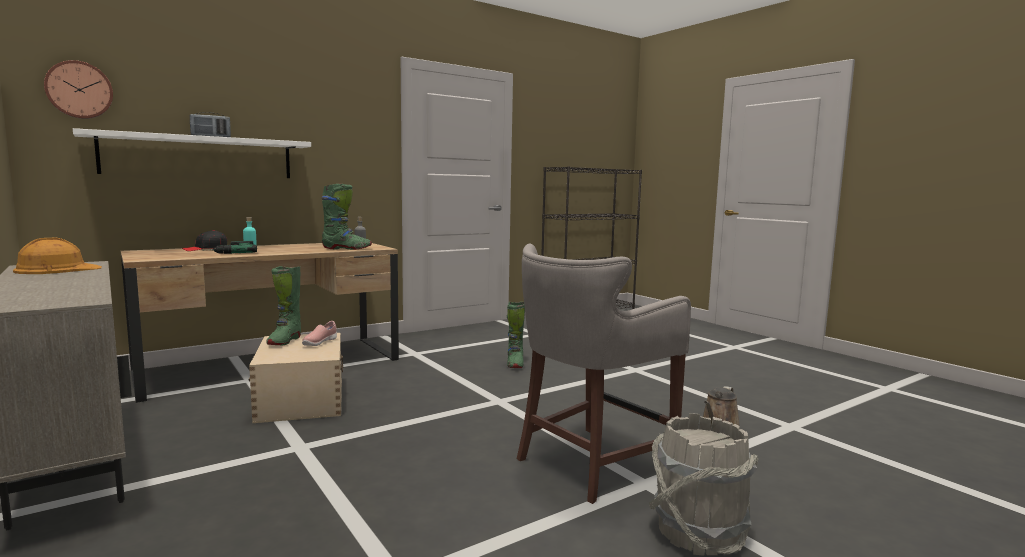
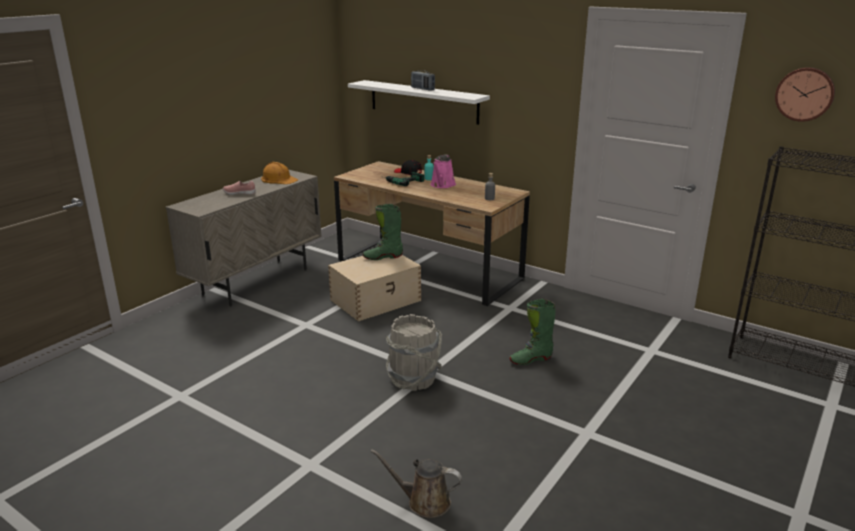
camera: 70 degrees right, 15 degrees up
wall clock [44,60,113,119] -> wall clock moved to [775,67,835,122]
pink shoe [302,321,337,346] -> pink shoe moved to [223,181,256,195]
green boot [322,184,372,250] -> none
grey stool [517,244,691,504] -> none
grey bucket [649,413,758,556] -> grey bucket moved to [385,314,442,391]
none -> pink watering can [430,155,456,188]

